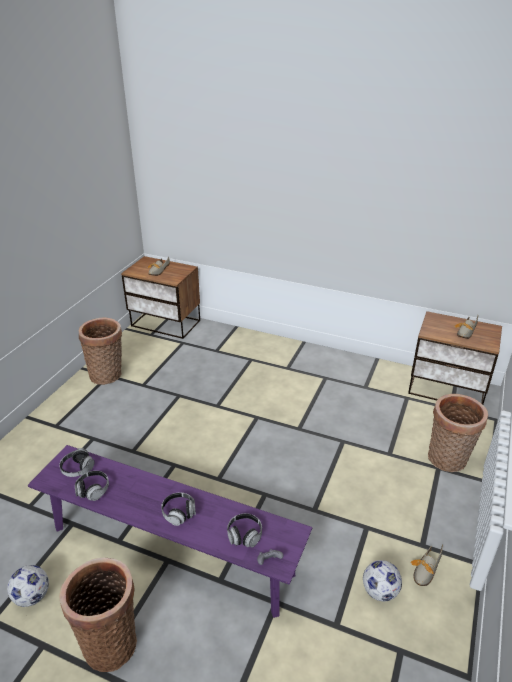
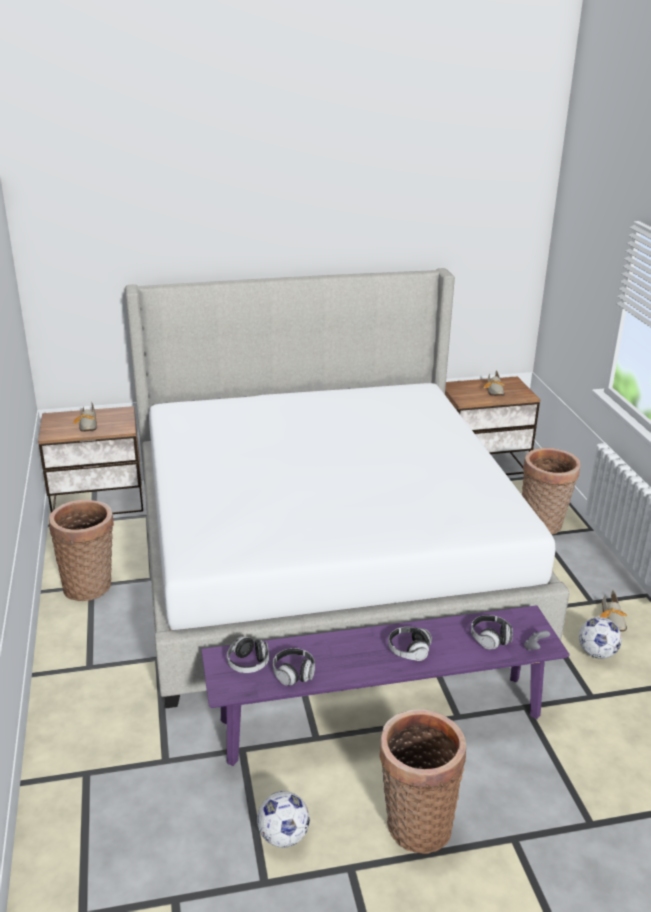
camera: 35 degrees left, 5 degrees down
none -> bed [125,268,570,708]

